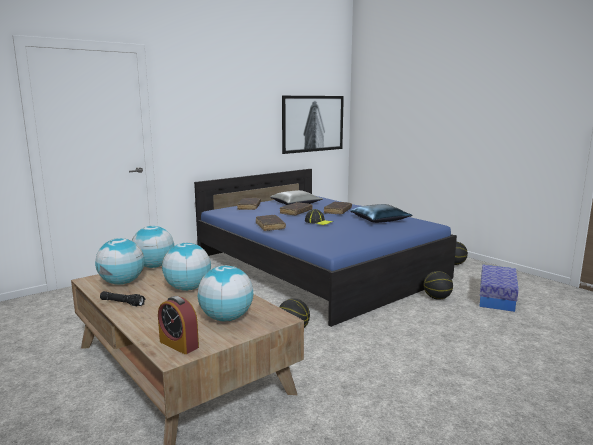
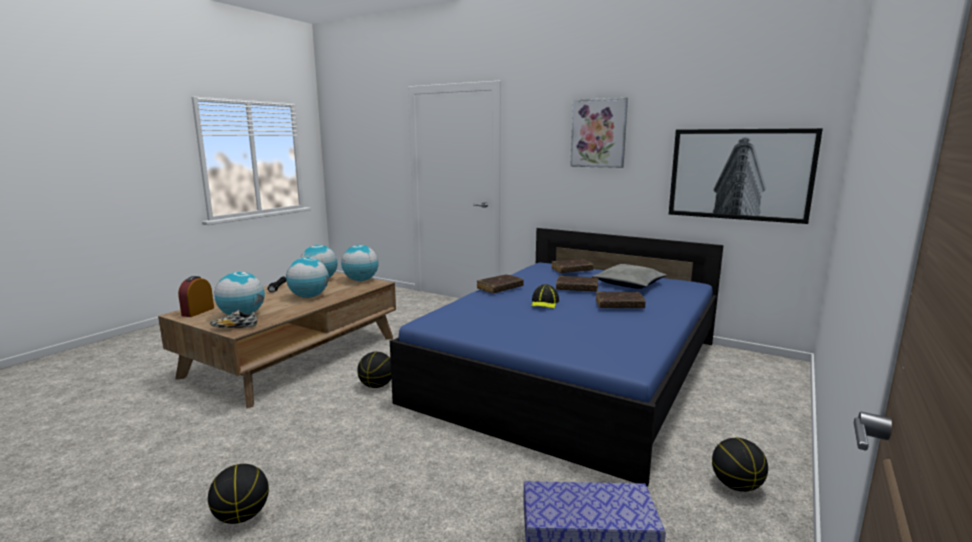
camera: 70 degrees right, 0 degrees up
blue pillow [350,204,413,223] -> none
basketball [424,271,453,300] -> basketball moved to [208,464,269,524]
none -> shoe [210,310,257,328]
none -> picture [570,98,628,168]

